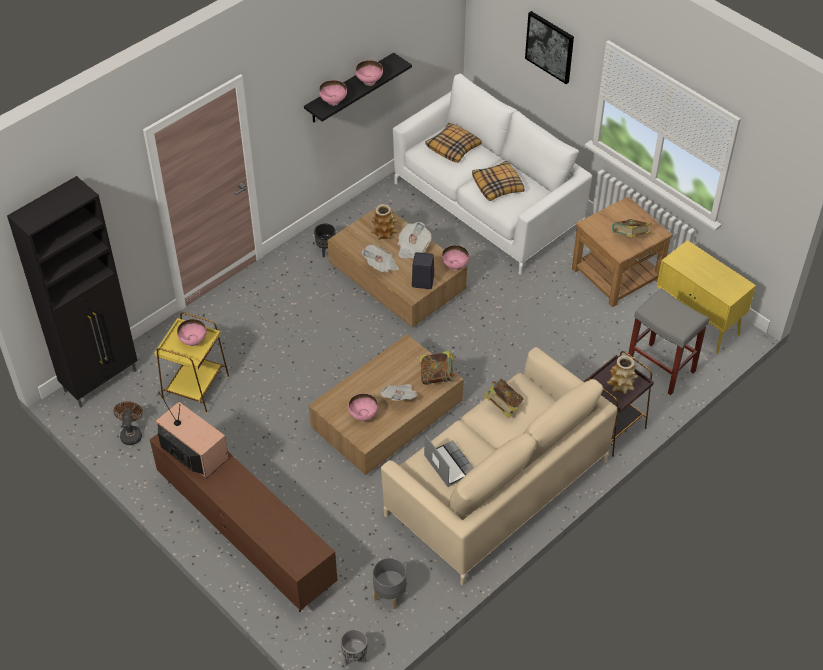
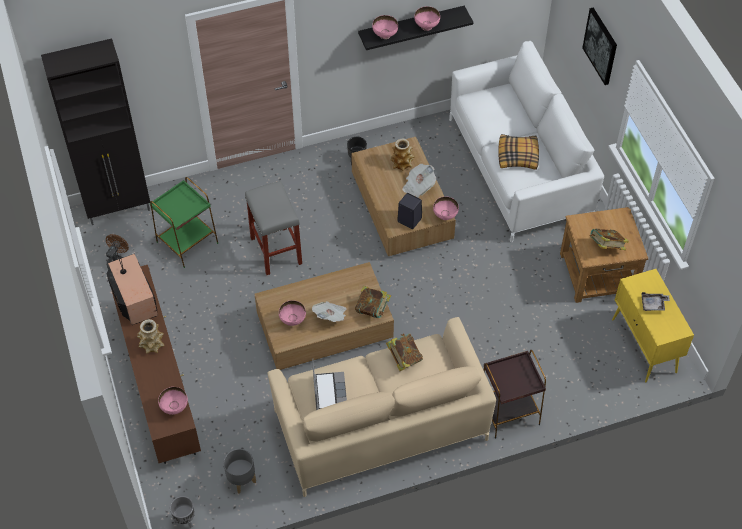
camera: 25 degrees right, 5 degrees up
yellow side table [155,312,230,414] -> green side table [150,177,218,268]
pink bowl [177,319,207,346] -> pink bowl moved to [158,387,188,415]
newspaper [362,245,399,272] -> none
pillow [425,123,482,163] -> none
vase [607,355,638,394] -> vase moved to [137,319,164,354]
grey stool [628,288,709,395] -> grey stool moved to [245,181,302,275]
none -> grey tray [642,292,670,311]

